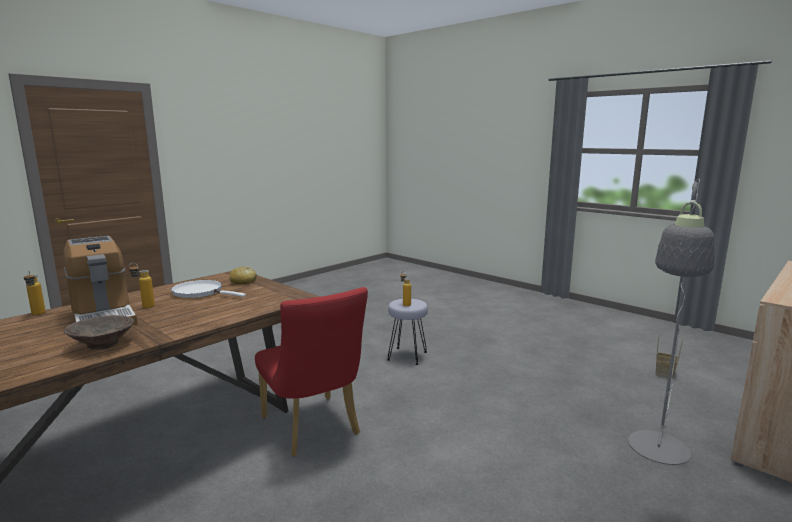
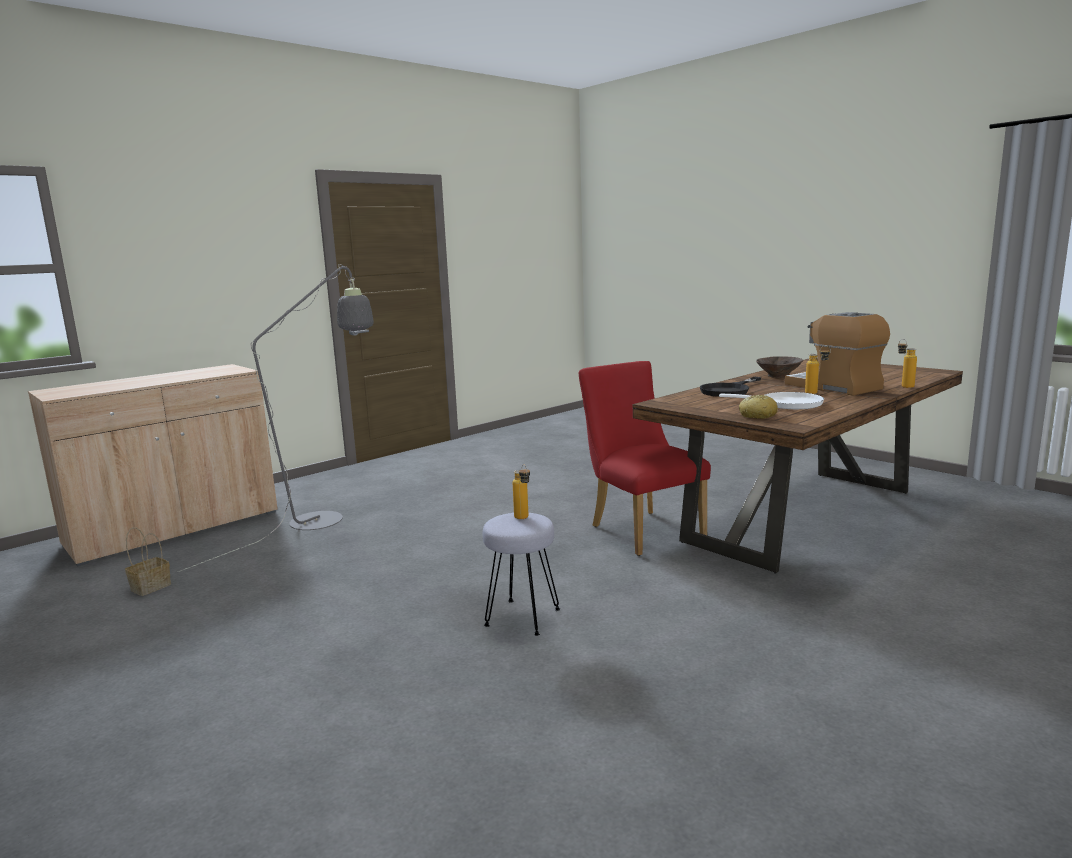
camera: 175 degrees left, 0 degrees up
none -> black frying pan [700,377,761,397]

